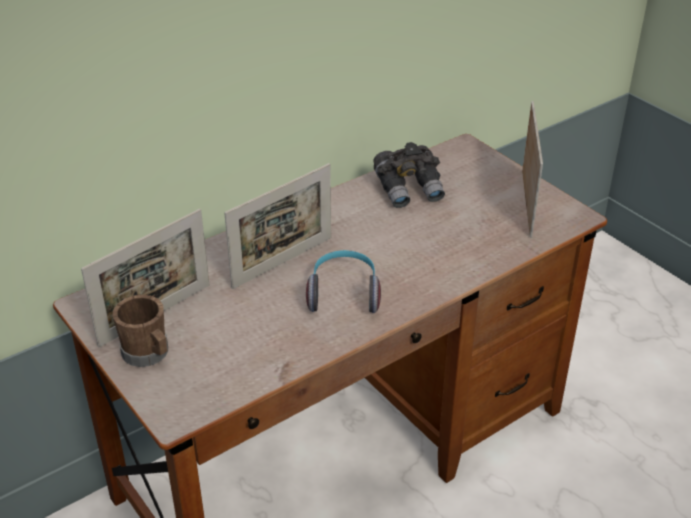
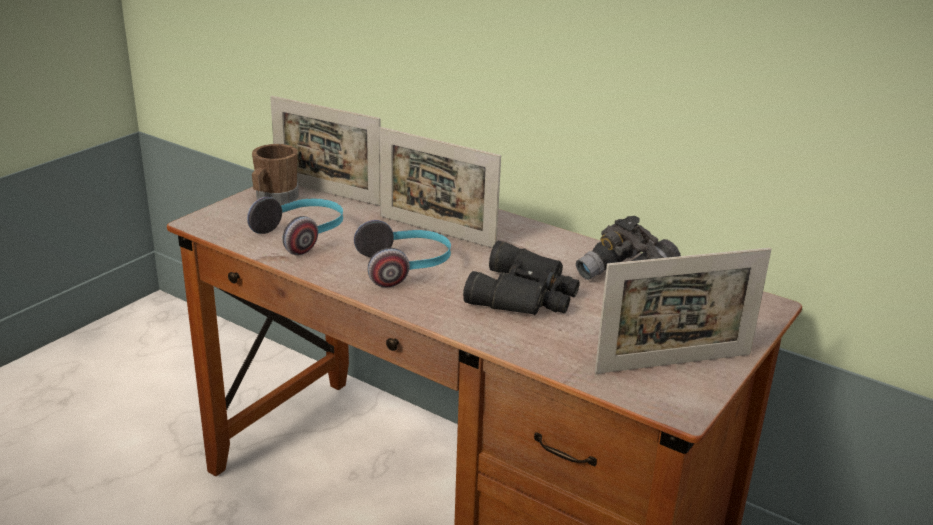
camera: 70 degrees right, 10 degrees down
none -> headphones [247,197,343,255]
none -> black binoculars [463,241,580,315]

